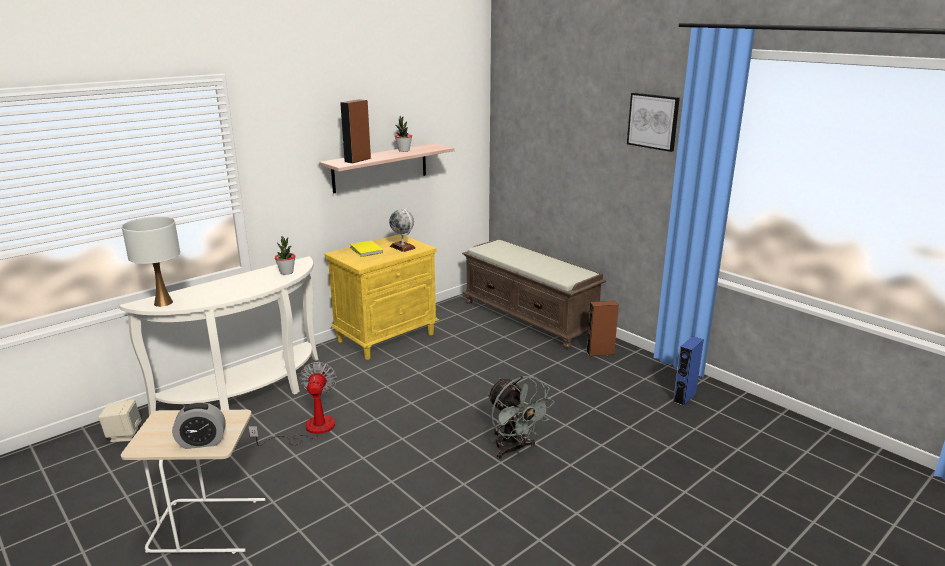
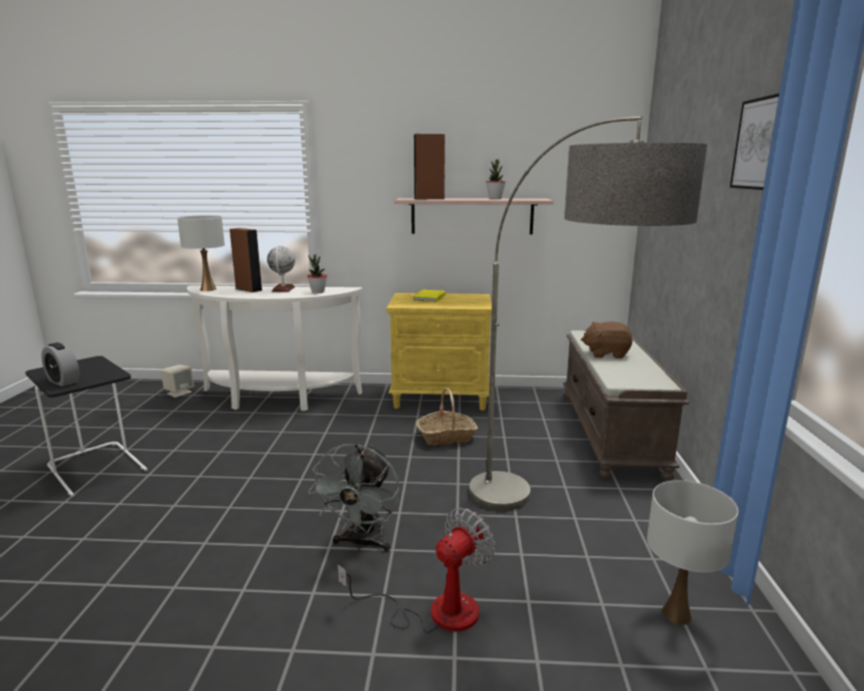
camera: 45 degrees right, 5 degrees down
beige side table [121,410,266,554] -> black side table [25,356,148,497]
fan [248,362,337,446] -> fan moved to [337,508,495,633]
globe [389,209,416,252] -> globe moved to [267,245,295,292]
brown speaker [586,301,619,357] -> brown speaker moved to [230,228,263,292]
blue speaker [673,336,704,406] -> white table lamp [647,480,739,625]
none -> basket [416,388,478,445]
none -> floor lamp [469,116,707,511]
none -> brown plush toy [581,322,632,359]

